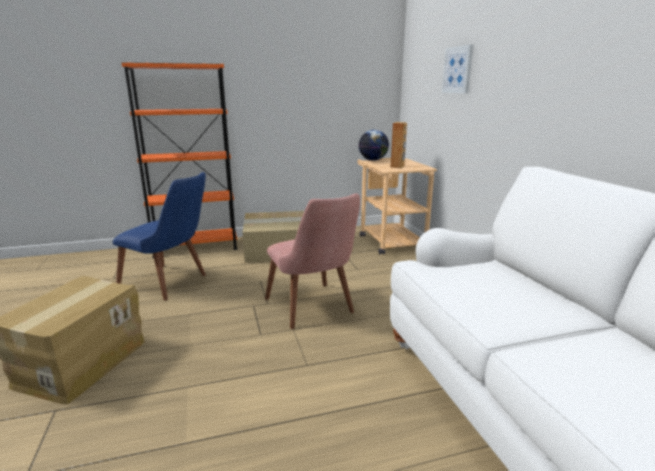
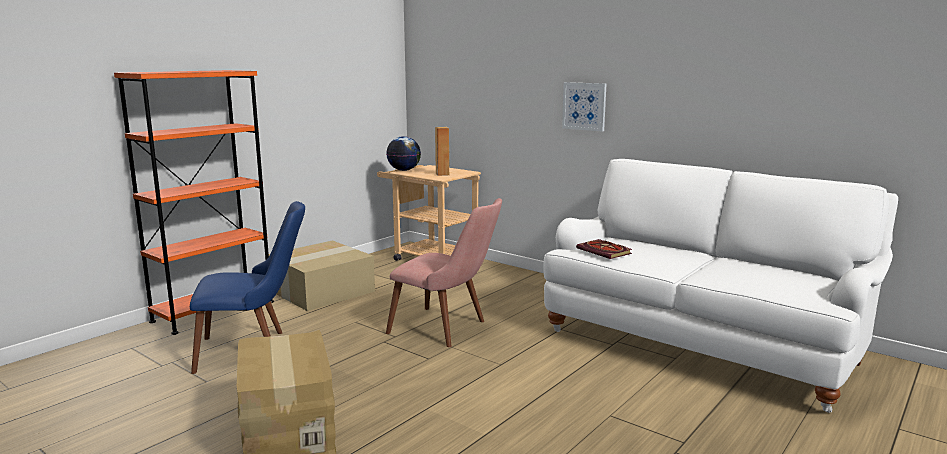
camera: 35 degrees left, 5 degrees down
picture [442,45,473,93] -> picture moved to [562,82,606,132]
none -> book [576,239,632,259]

